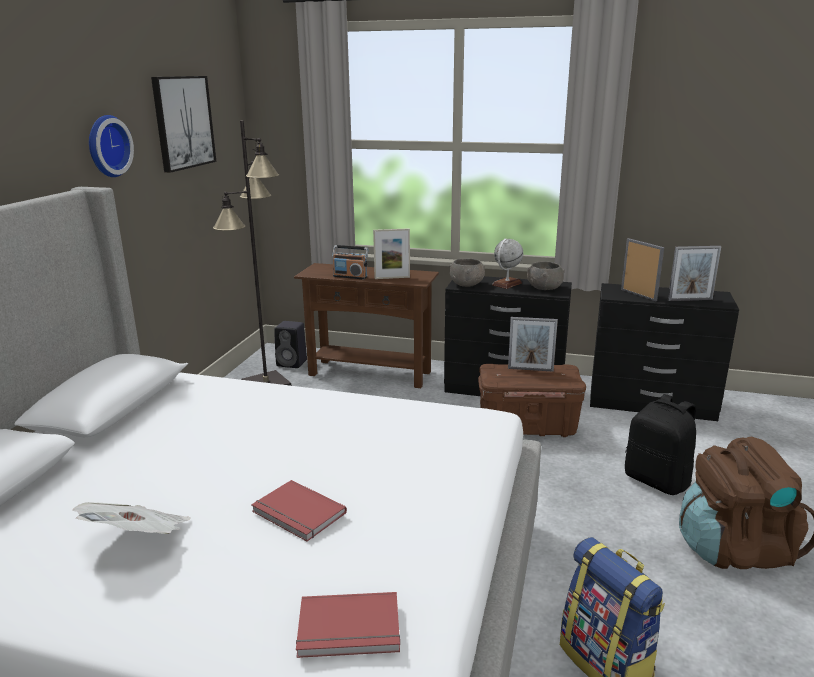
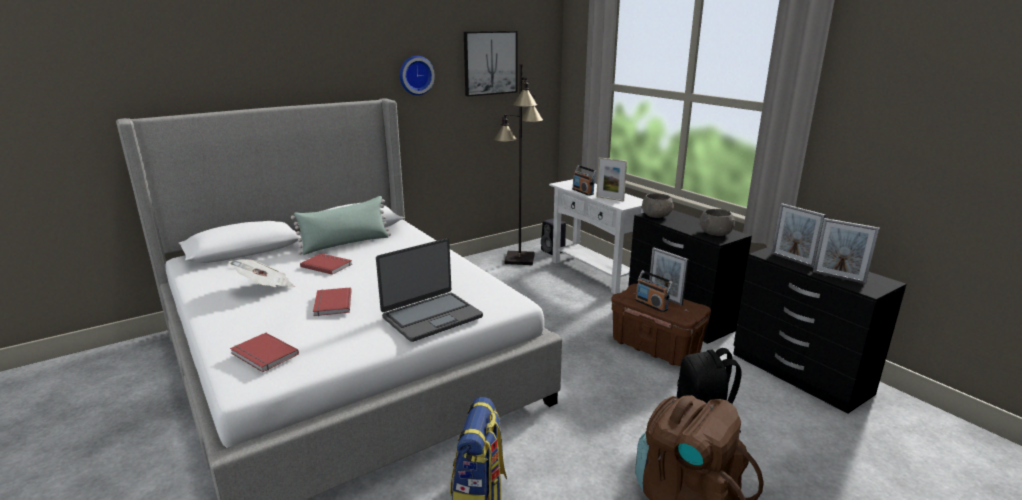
camera: 40 degrees right, 0 degrees up
brown console table [294,263,439,388] -> white console table [549,179,644,294]
globe [492,239,523,289] -> none
picture frame [621,238,664,302] -> picture frame turned 135 degrees clockwise [772,203,826,268]
none -> green pillow [291,196,391,255]
none -> red book [300,253,352,275]
none -> laptop [376,238,483,342]
none -> radio [635,270,673,312]

